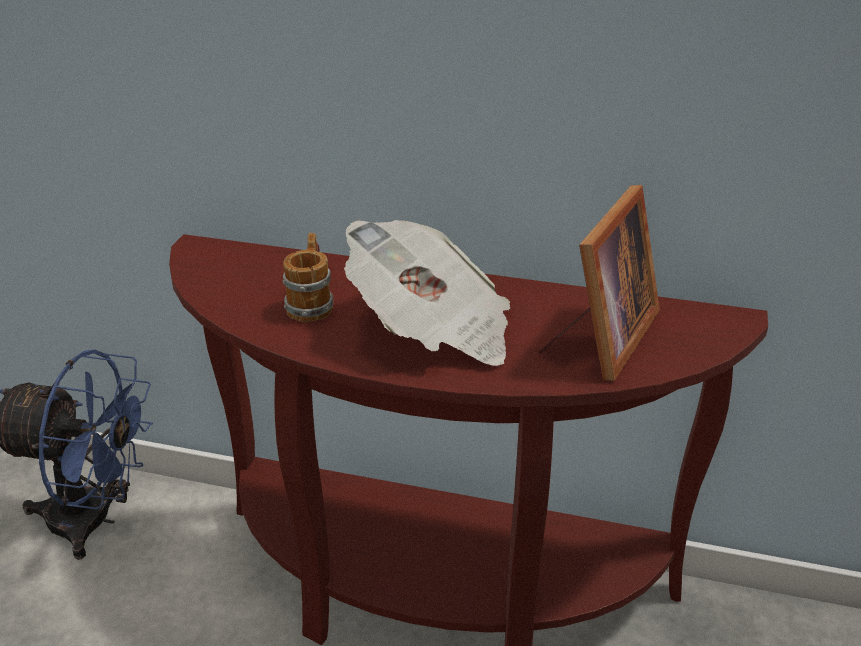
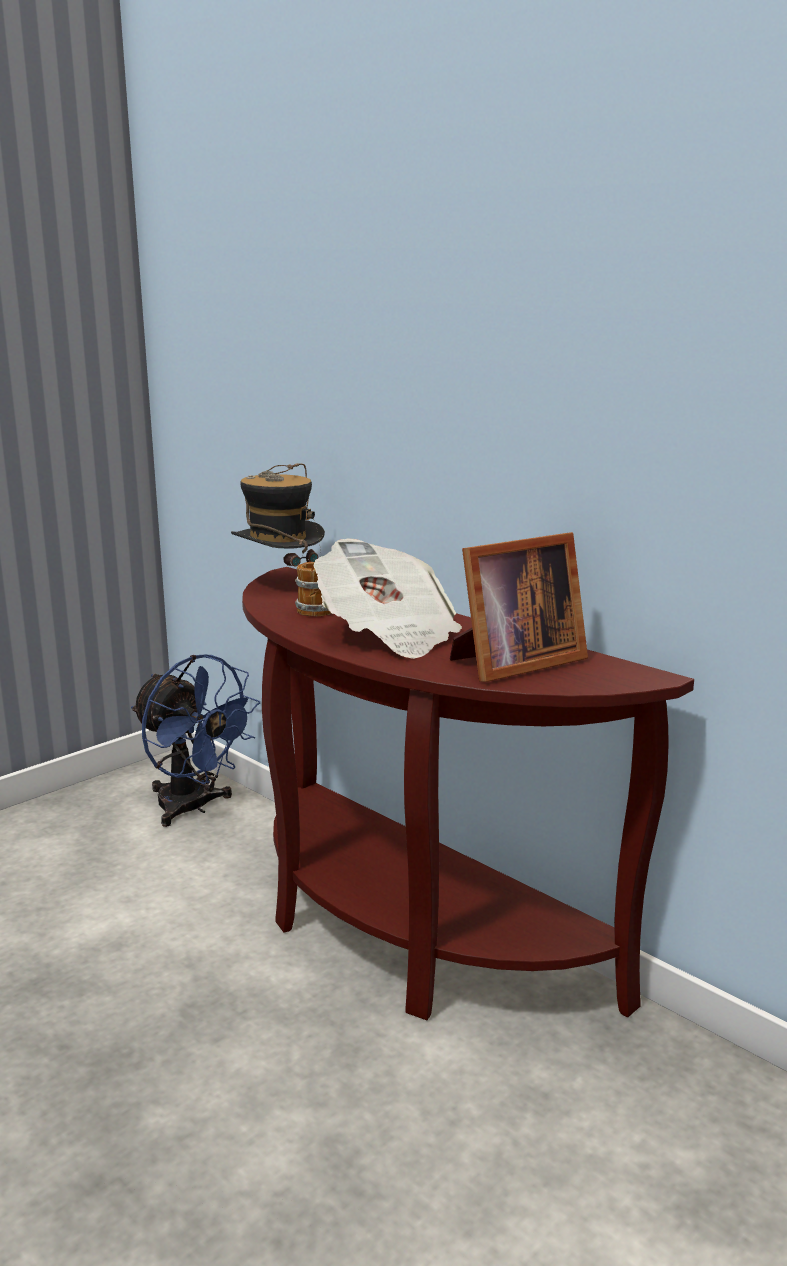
camera: 30 degrees right, 15 degrees down
none -> hat [231,463,325,566]

